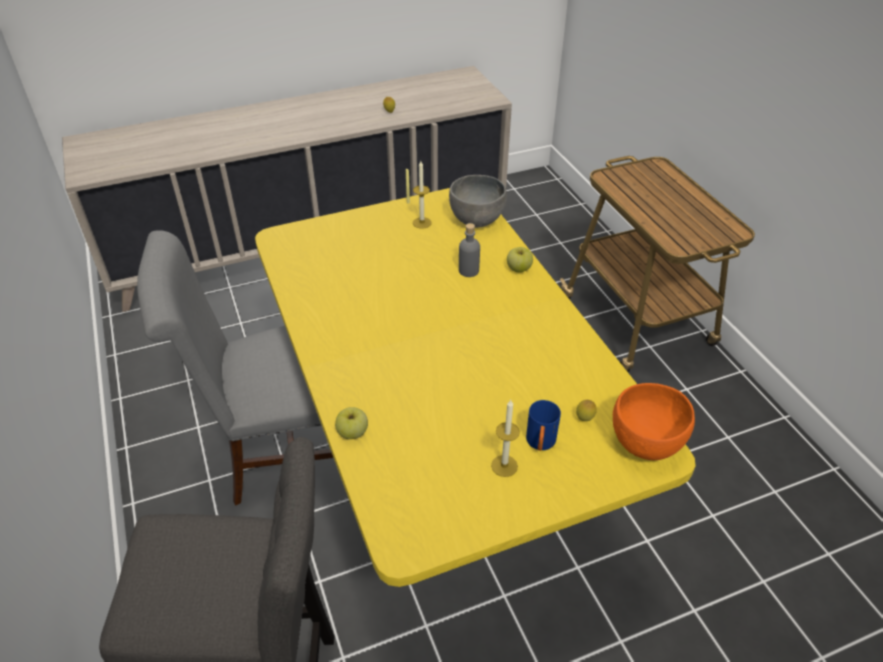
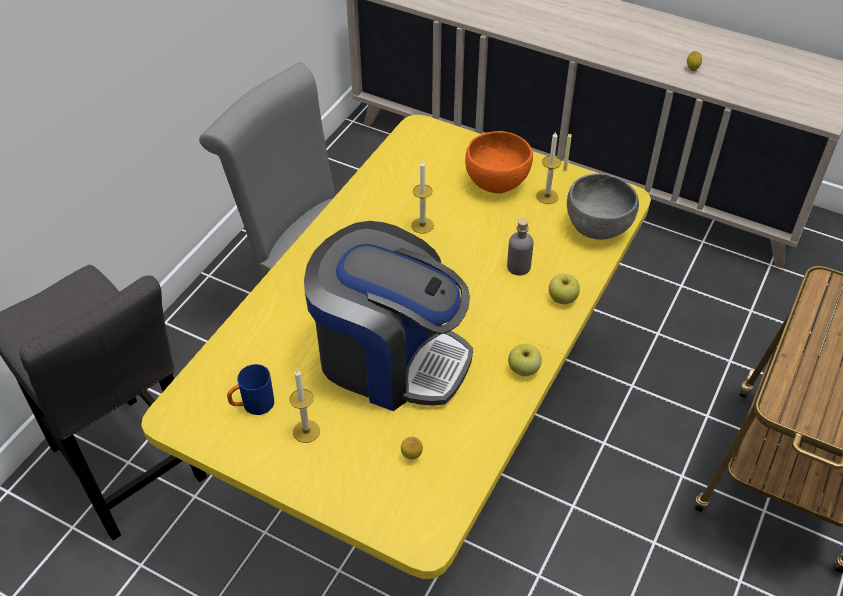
camera: 50 degrees right, 5 degrees up
apple [335,407,368,439] -> apple moved to [508,344,542,376]
blue mug [526,400,561,451] -> blue mug moved to [227,364,274,415]
orange bowl [613,383,695,460] -> orange bowl moved to [465,131,533,193]
none -> coffee machine [304,221,473,411]
none -> candle [411,161,434,234]

